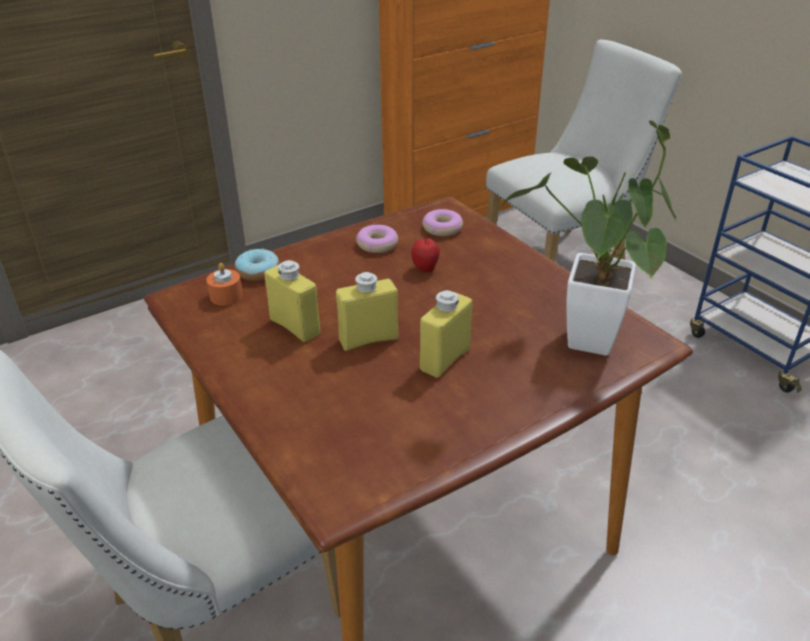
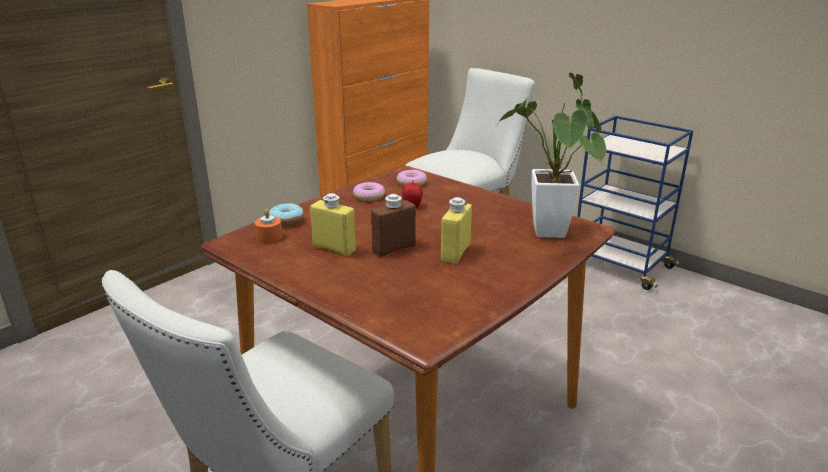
camera: 15 degrees left, 10 degrees down
yellow bottle [336,272,398,351] -> brown bottle [371,194,416,257]

